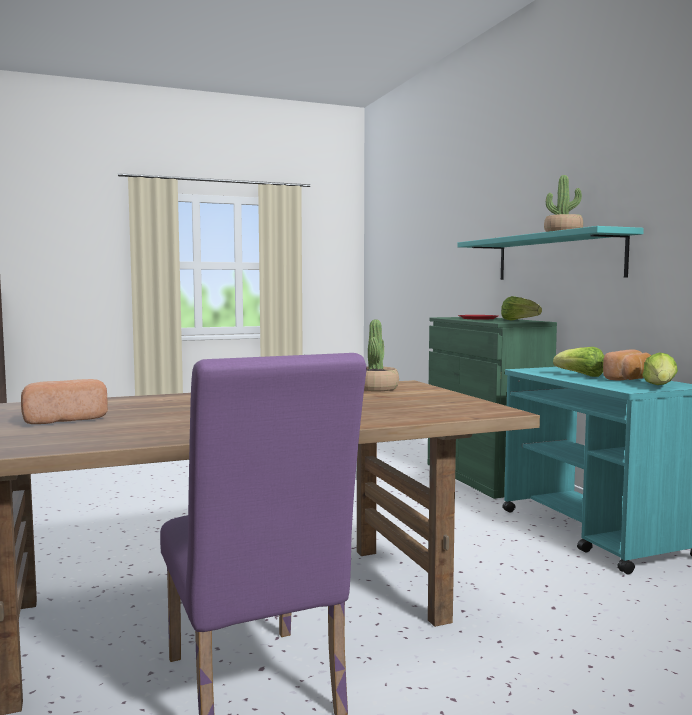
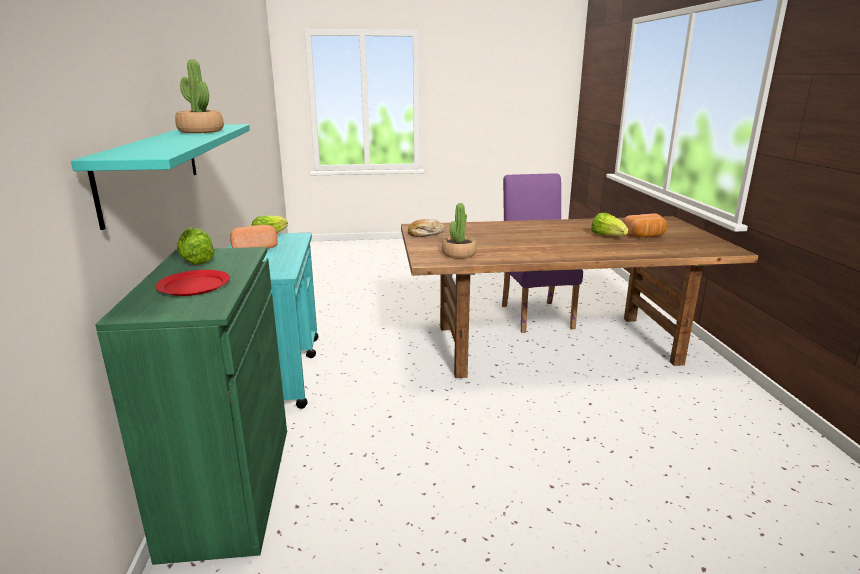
camera: 165 degrees left, 15 degrees up
lettuce [553,347,604,377] -> lettuce moved to [591,213,629,236]
none -> bread [408,219,445,237]

